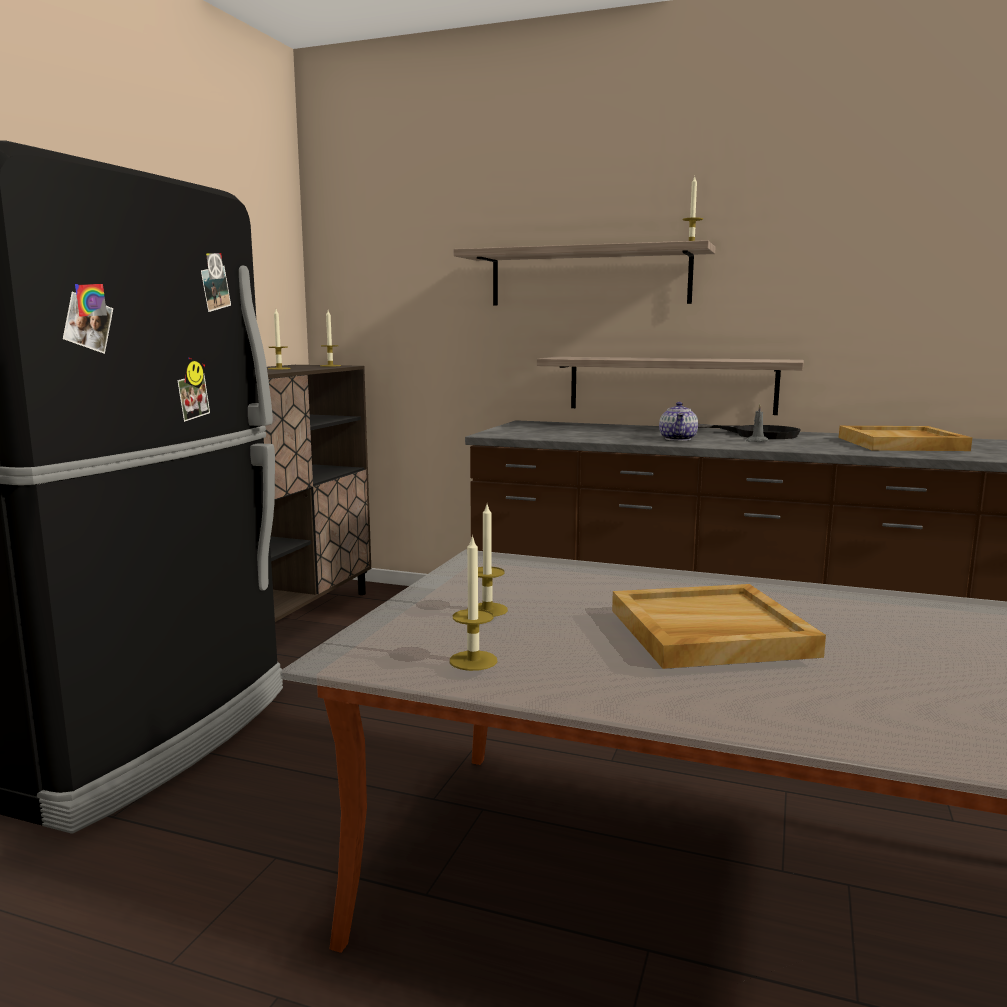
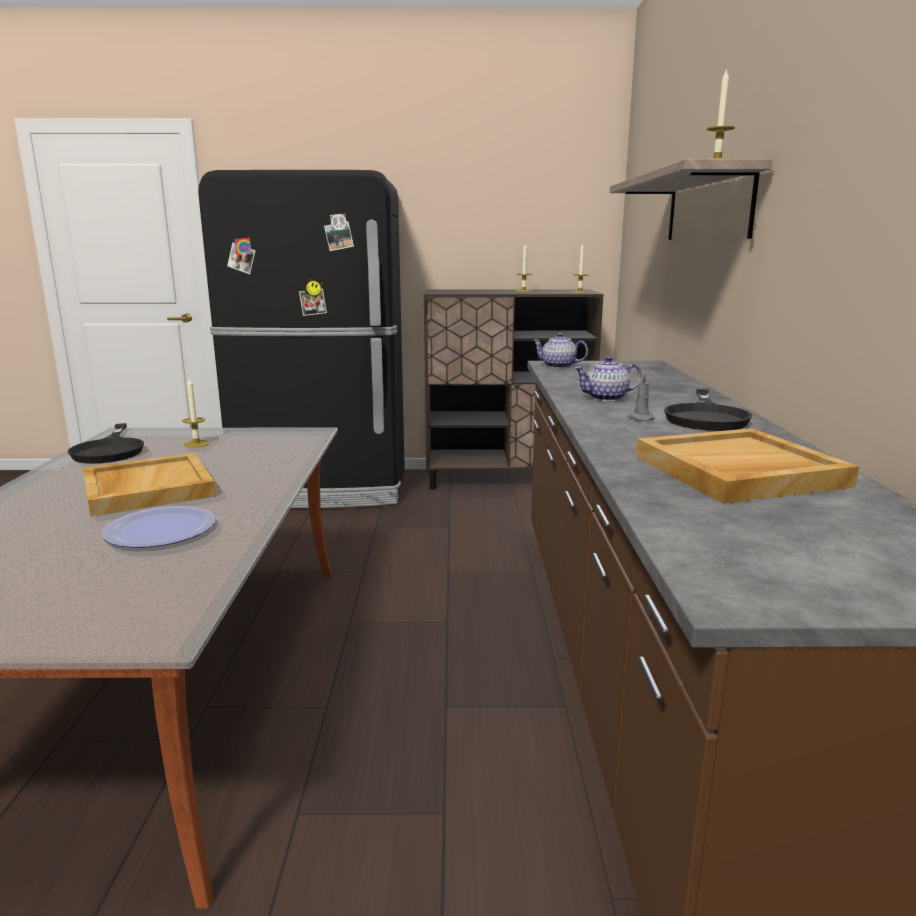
camera: 70 degrees right, 5 degrees up
candle [450,535,497,671] -> black frying pan [68,423,144,464]
shelf [537,357,804,415] -> none
none -> plate [101,506,215,548]
none -> teapot [532,333,588,368]

